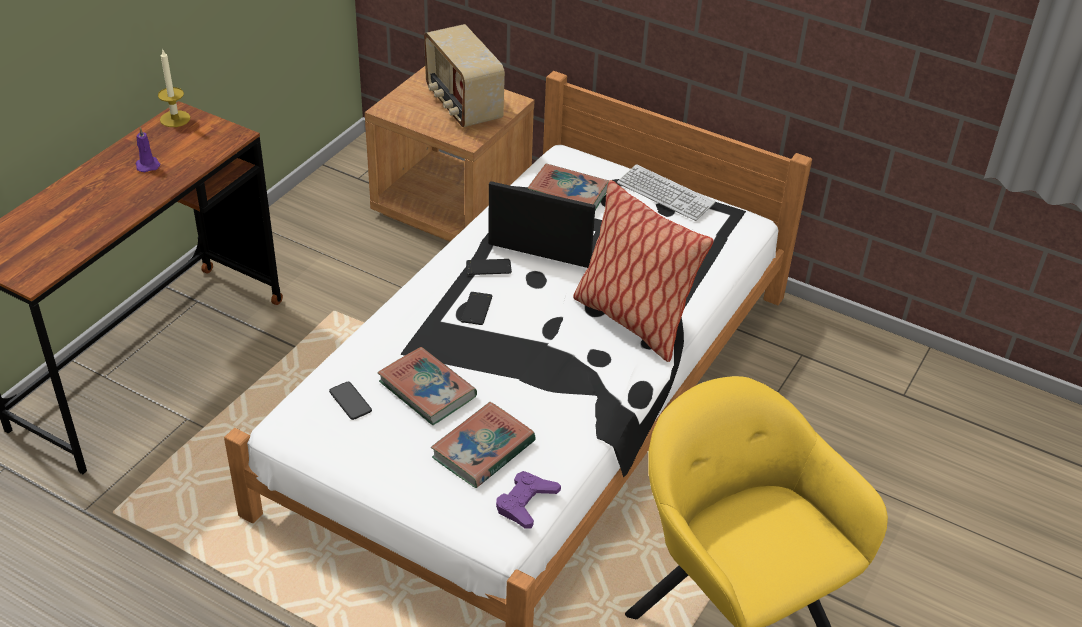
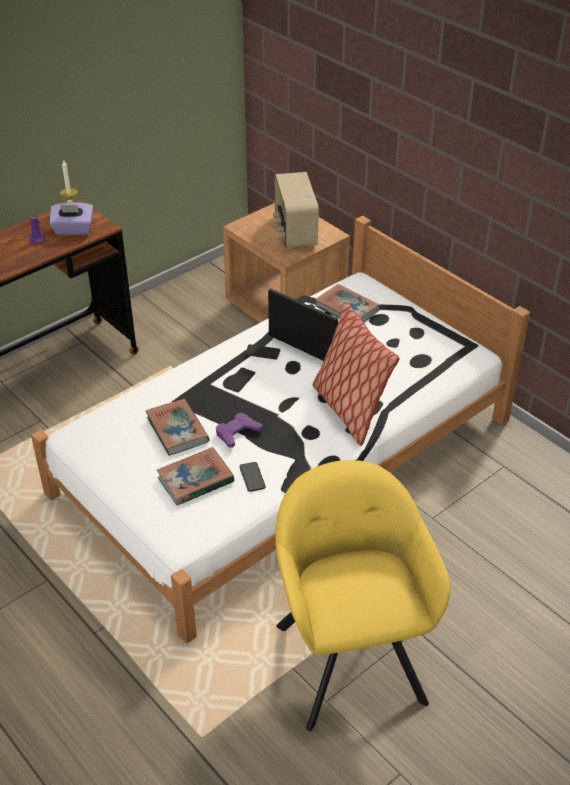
camera: 20 degrees right, 0 degrees up
phone [329,382,372,420] -> phone moved to [239,462,266,492]
purple game controller [496,471,561,528] -> purple game controller moved to [216,413,263,448]
keyboard [617,164,715,221] -> none
none -> purple tissue box [49,202,94,236]

